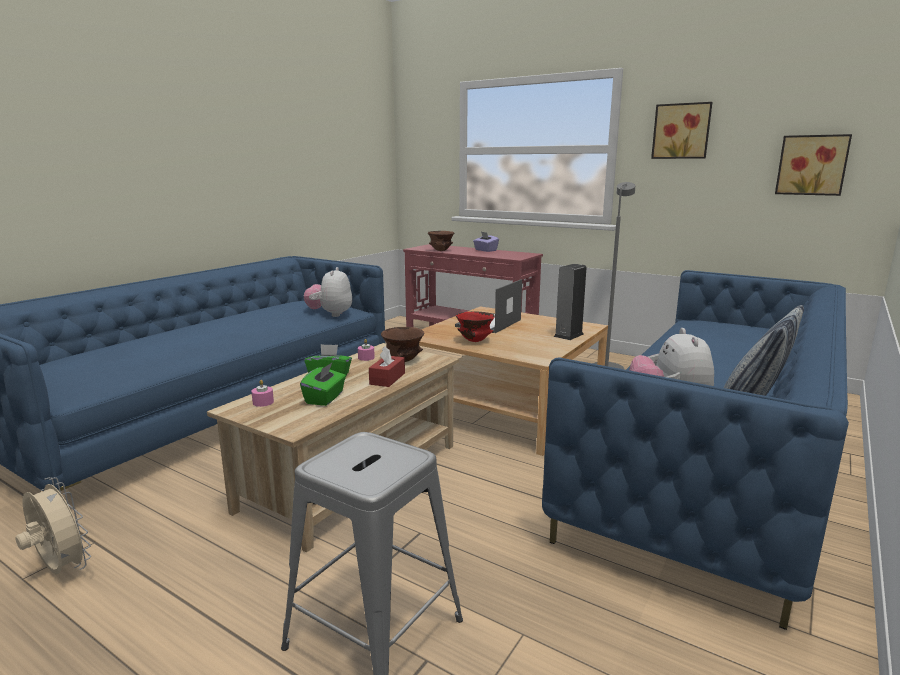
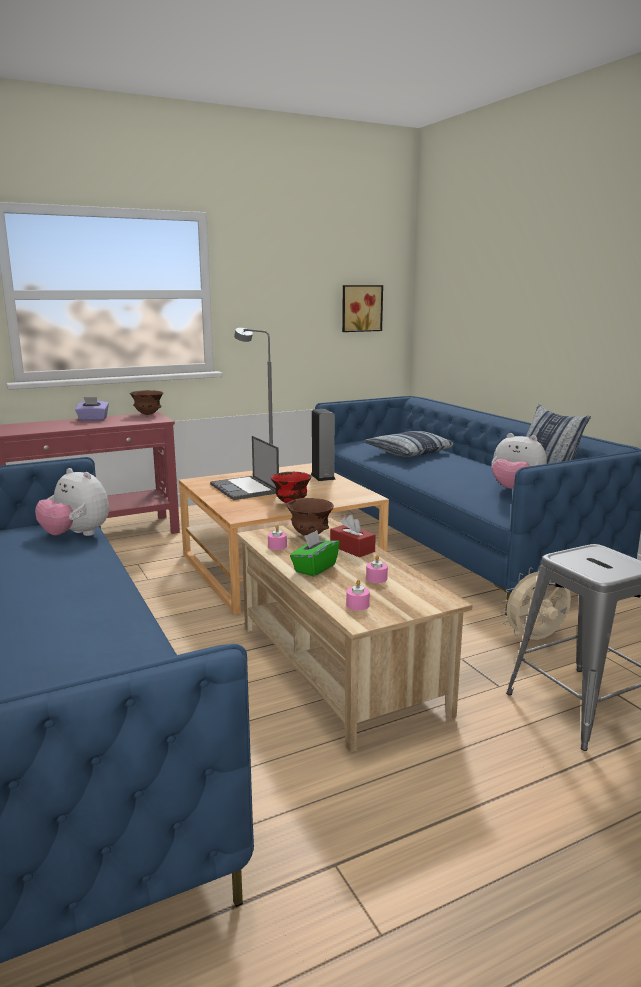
camera: 60 degrees left, 0 degrees up
beige fan [15,477,91,574] -> beige fan moved to [501,566,571,640]
green tissue box [300,363,346,406] -> pink candle [366,555,388,583]
brown bowl [428,231,454,251] -> brown bowl moved to [130,390,163,415]
picture [651,102,712,159] -> none
none -> pillow [363,431,454,457]

